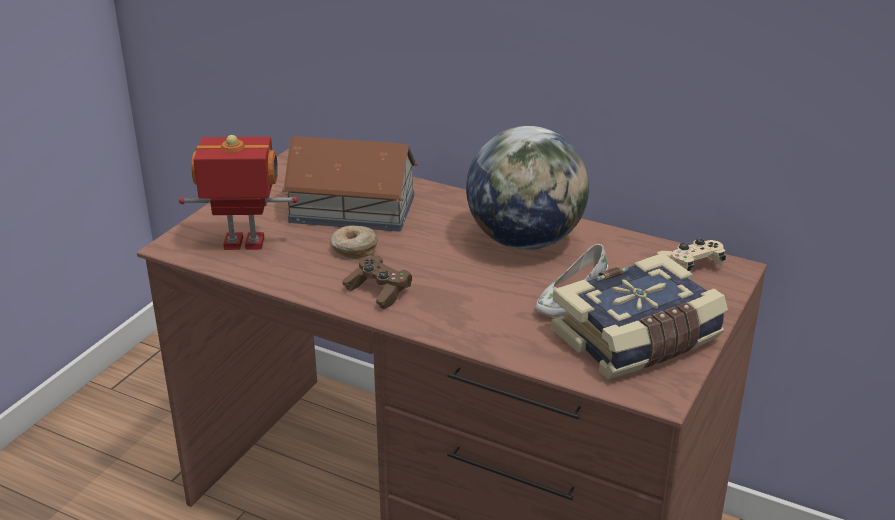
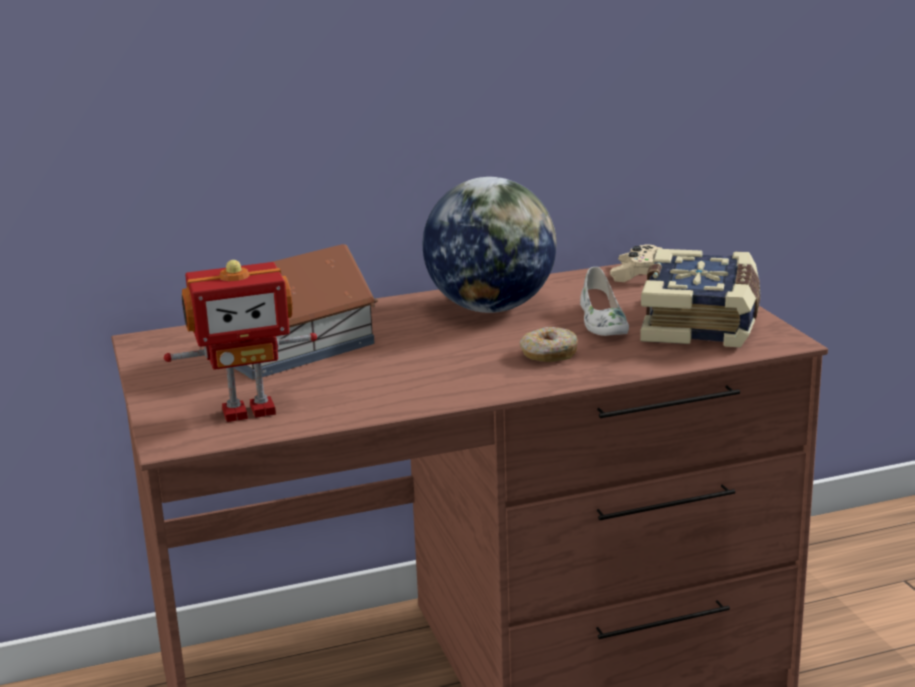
camera: 45 degrees left, 10 degrees down
toy robot [179,135,298,250] -> toy robot turned 150 degrees counterclockwise [164,260,317,422]
donut [330,225,378,259] -> donut moved to [519,327,578,362]
brown game controller [342,256,412,309] -> none

